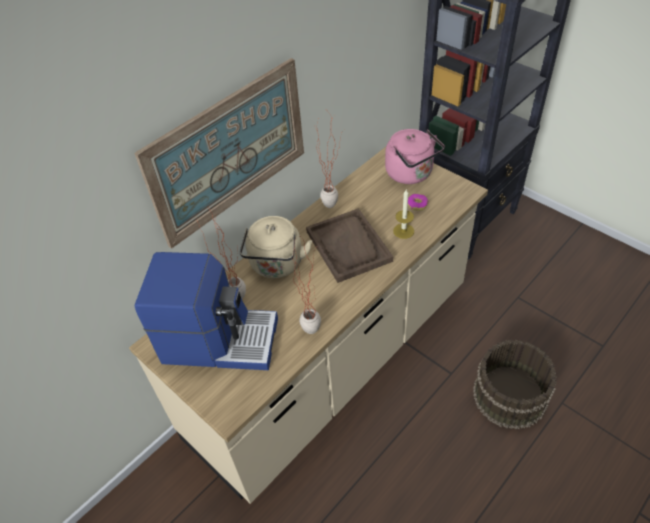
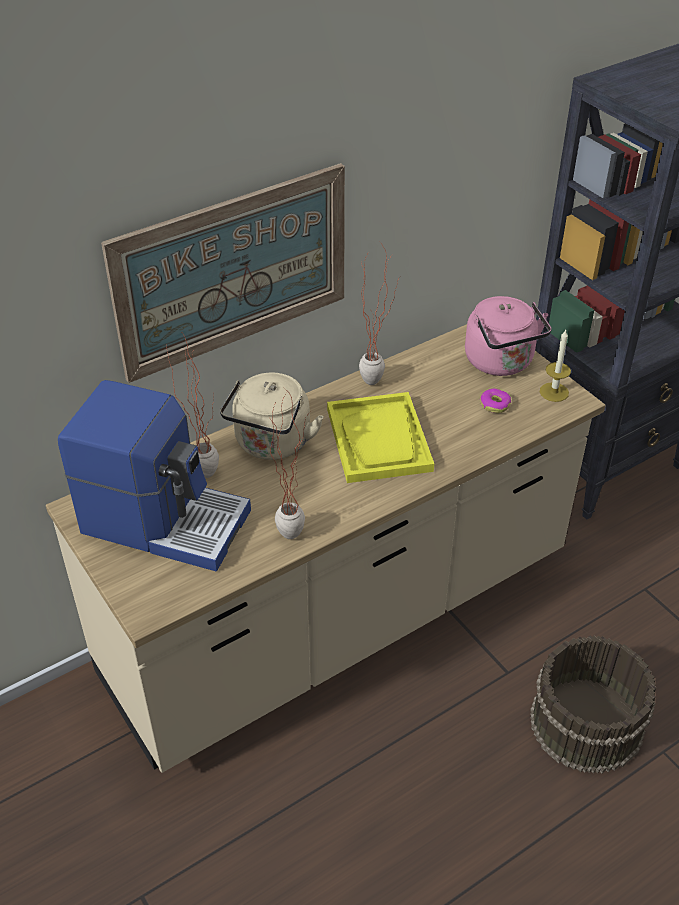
camera: 10 degrees right, 5 degrees down
brown tray [306,208,393,283] -> yellow tray [327,392,434,483]
candle [393,190,414,239] -> candle moved to [540,330,571,402]

